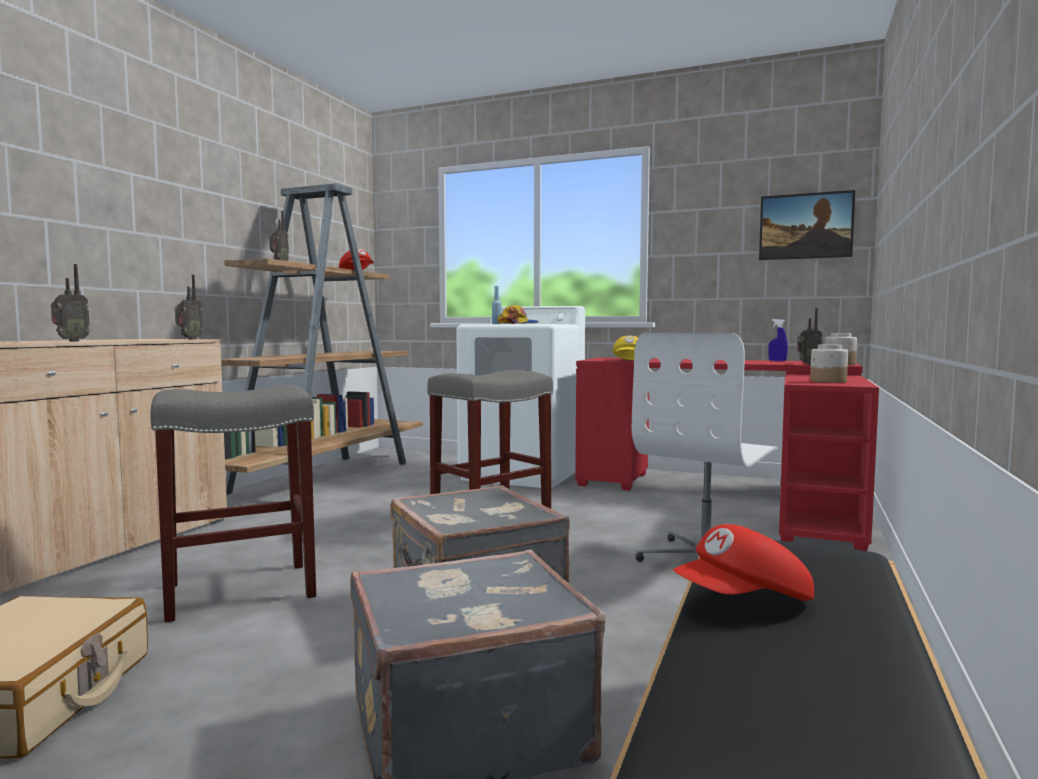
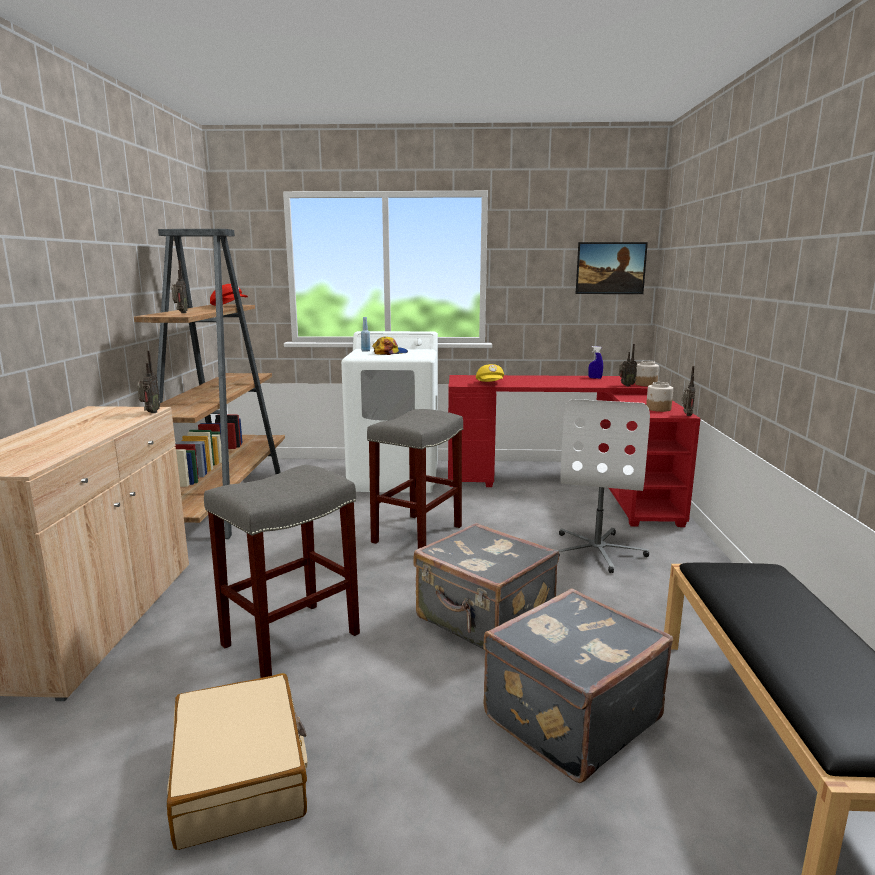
camera: 20 degrees left, 10 degrees up
radio [51,264,90,342] -> radio moved to [682,366,695,416]
red cap [673,524,814,601] -> none

